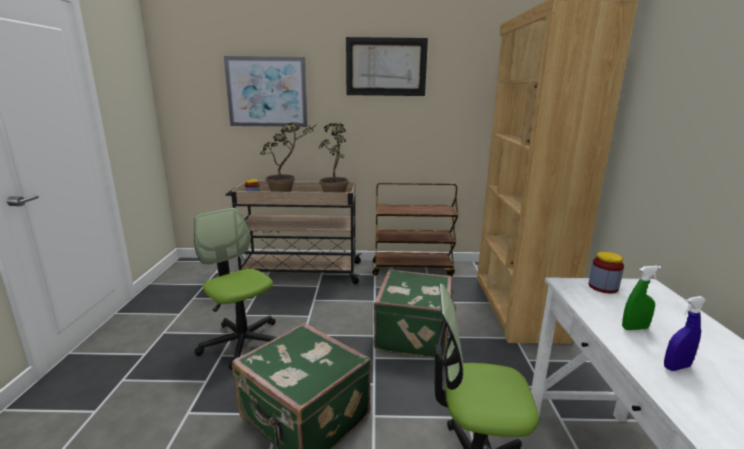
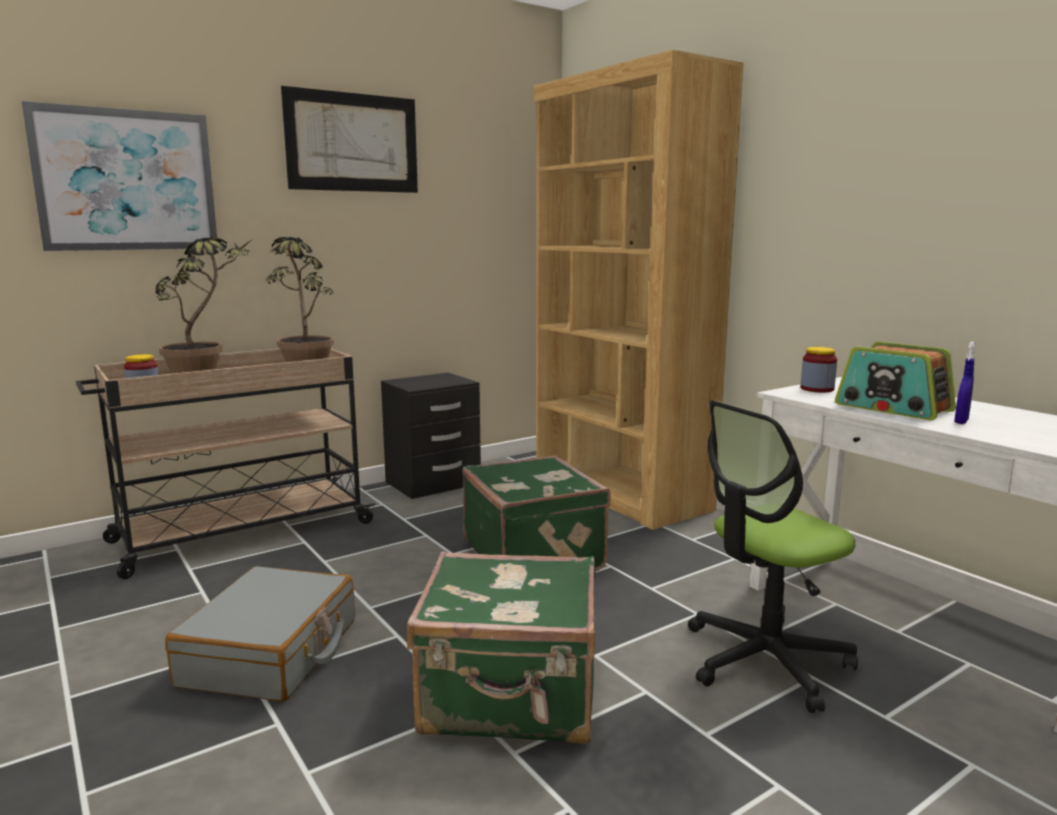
camera: 35 degrees left, 5 degrees down
office chair [194,208,277,370] -> grey suitcase [165,566,355,702]
brown cart [372,183,458,276] -> black nightstand [381,373,481,499]
green spray bottle [622,266,662,330] -> radio [835,342,956,420]

